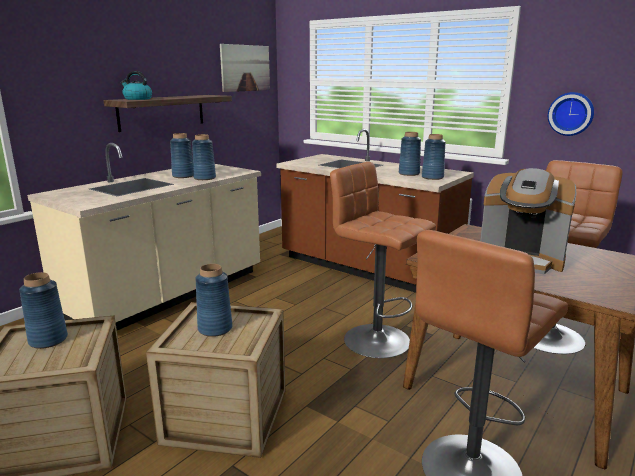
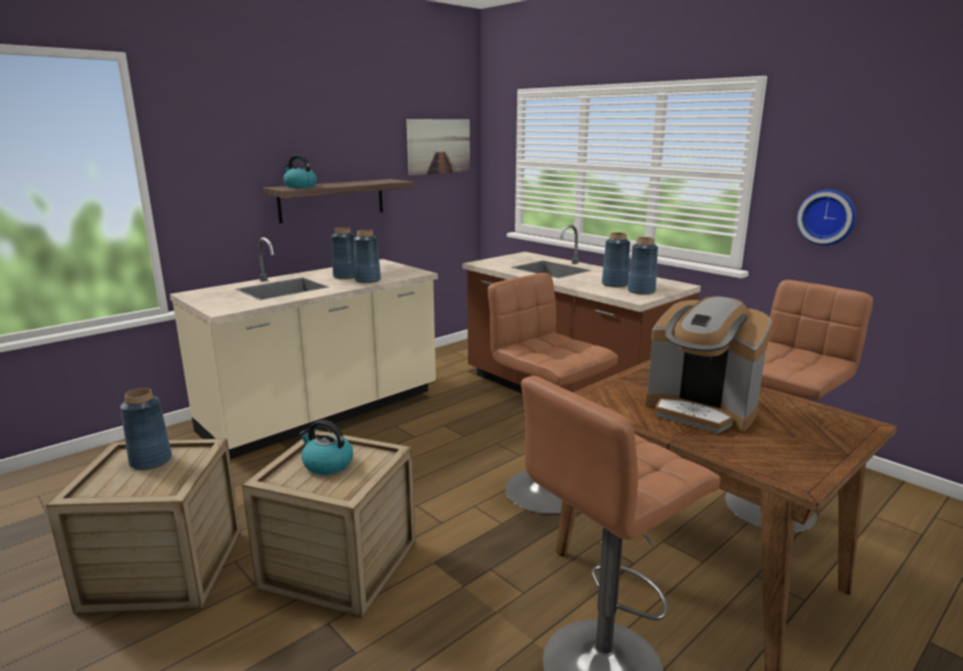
camera: 10 degrees right, 0 degrees up
blue vase [195,264,232,337] -> kettle [299,420,353,475]

